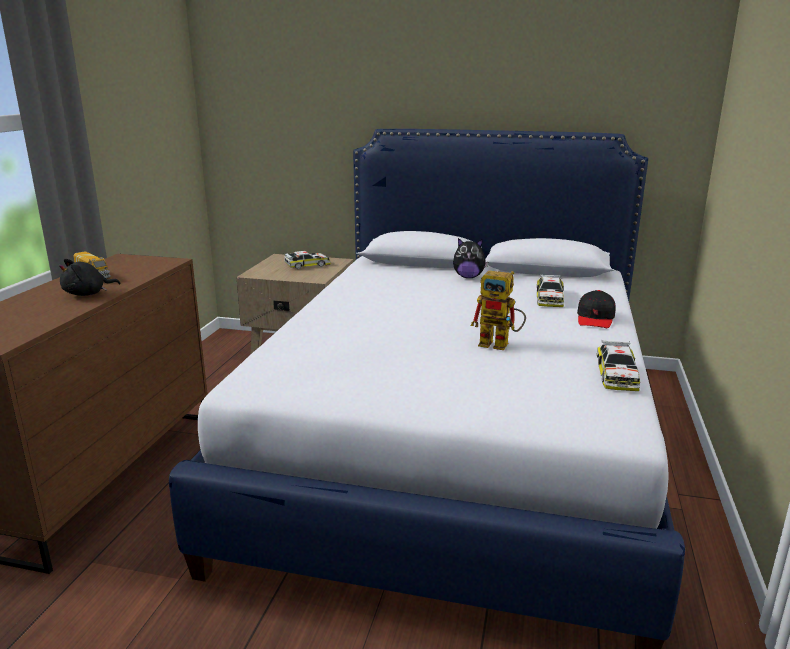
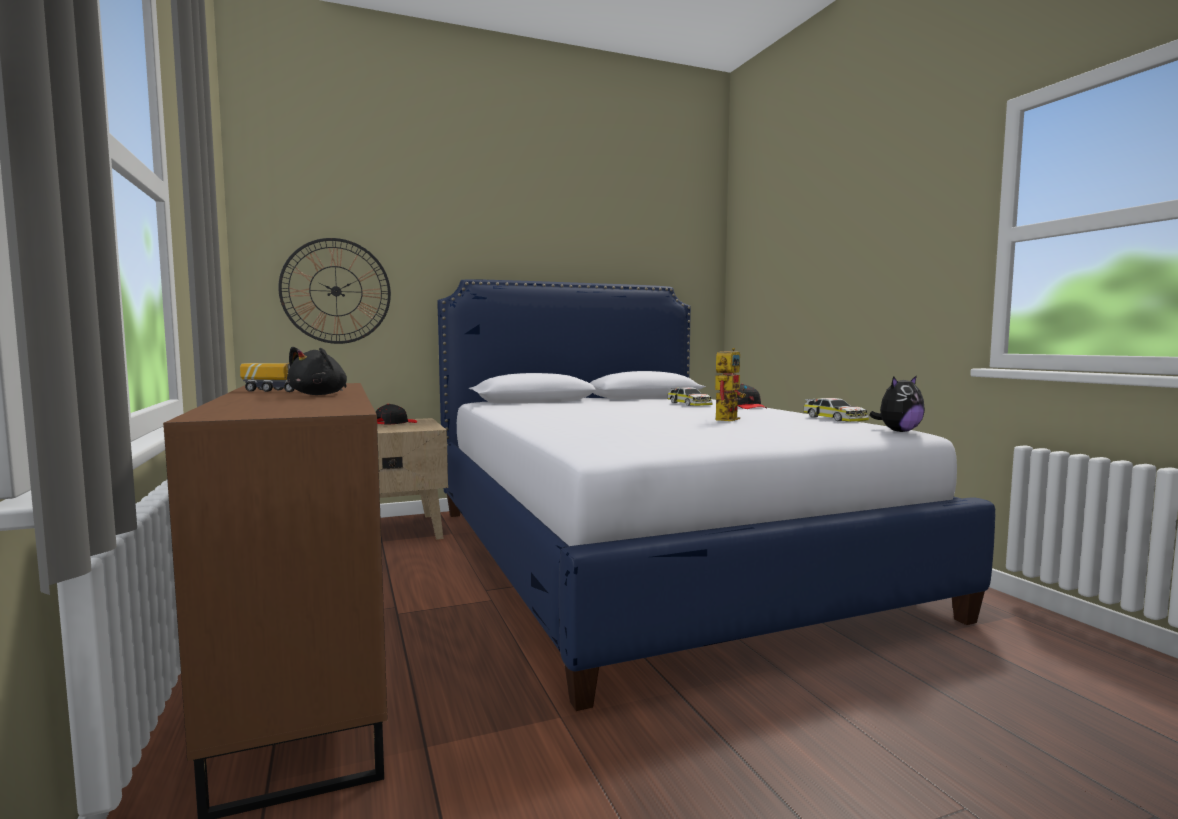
camera: 35 degrees left, 15 degrees down
toy car [284,251,331,269] -> black cap [376,404,417,424]
plush toy [453,238,488,278] -> plush toy moved to [869,375,925,432]
toy robot [471,271,526,350] -> toy robot turned 45 degrees counterclockwise [715,348,747,421]
none -> wall clock [278,238,391,344]

